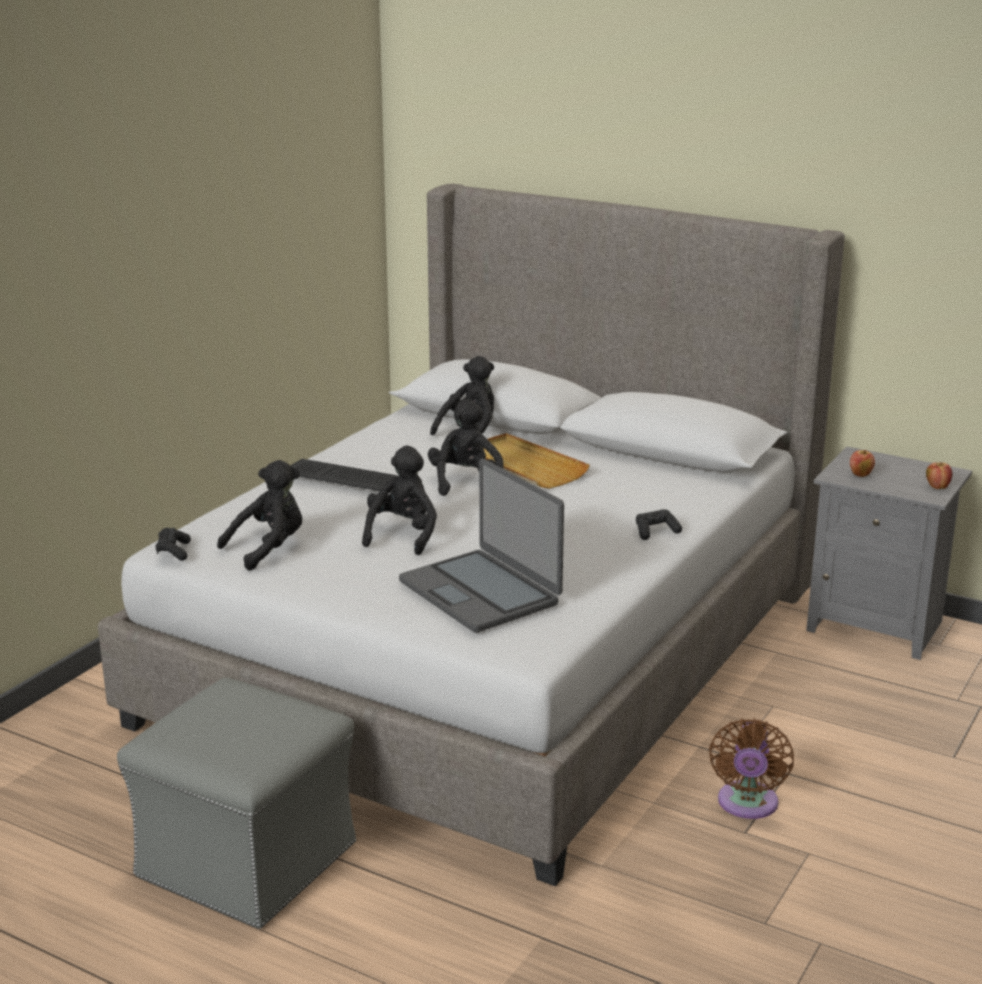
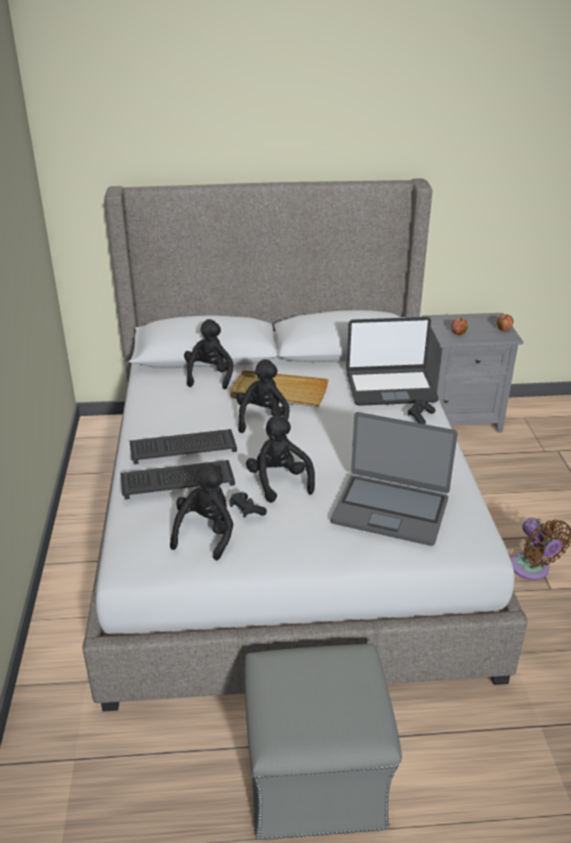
camera: 35 degrees left, 10 degrees up
black game controller [156,528,191,561] -> black game controller moved to [230,493,267,518]
black plush toy [428,399,504,496] -> black plush toy turned 45 degrees clockwise [236,359,290,433]
none -> keyboard [120,460,235,500]
none -> laptop [346,317,439,406]

